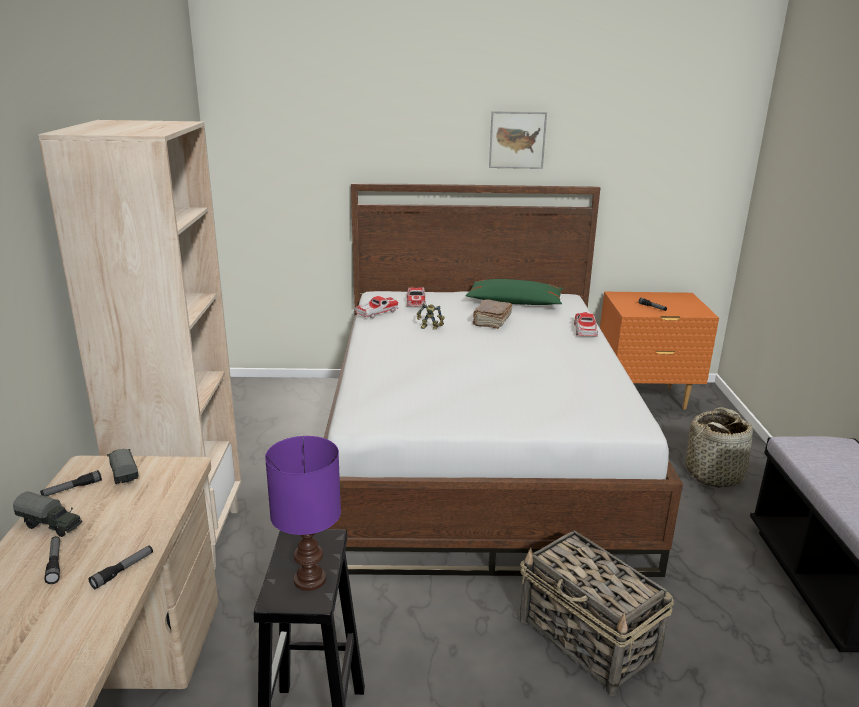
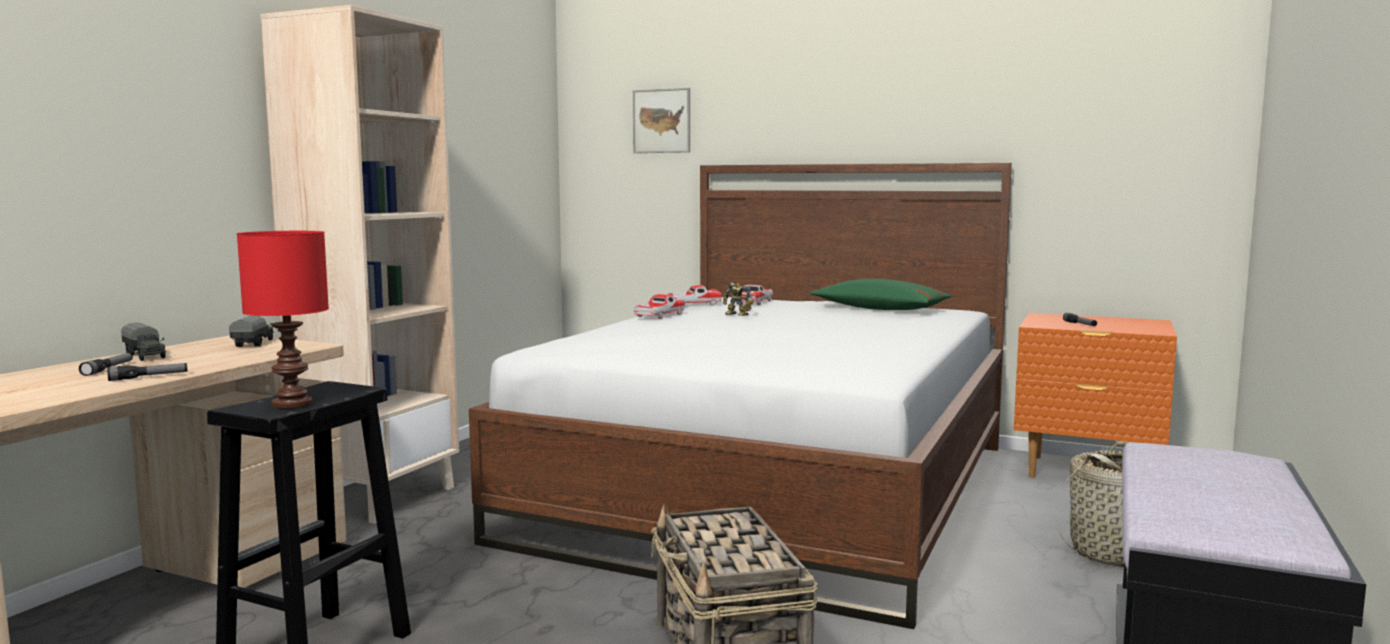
camera: 25 degrees right, 15 degrees down
flashlight [40,470,102,496] -> none
purple table lamp [265,436,341,591] -> red table lamp [237,231,329,408]
brown book [473,299,512,329] -> none
picture [489,111,547,169] -> picture moved to [633,88,690,153]
toy car [574,312,598,336] -> toy car moved to [634,294,685,319]

